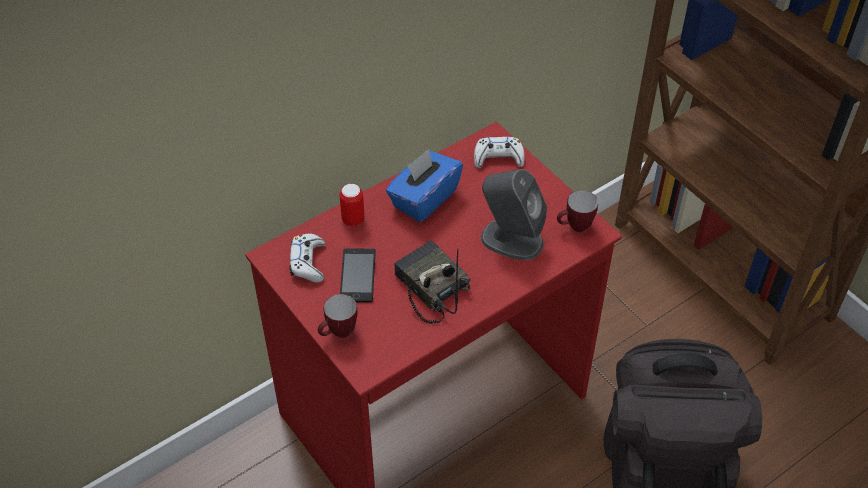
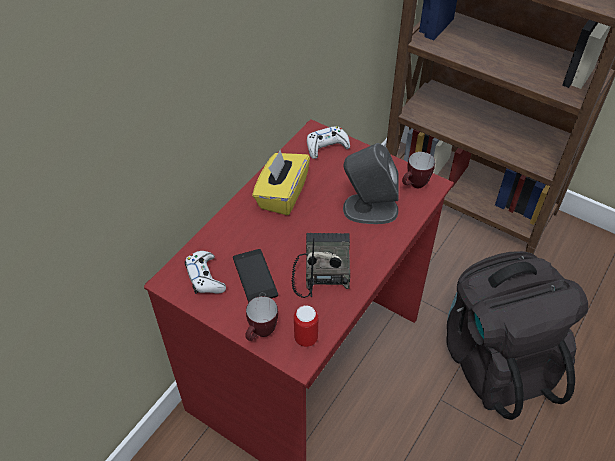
camera: 20 degrees left, 0 degrees up
can [339,184,365,227] -> can moved to [294,305,318,347]
blue tissue box [386,149,463,222] -> yellow tissue box [252,150,310,215]
radio [394,240,471,324] -> radio turned 60 degrees clockwise [292,233,350,298]

